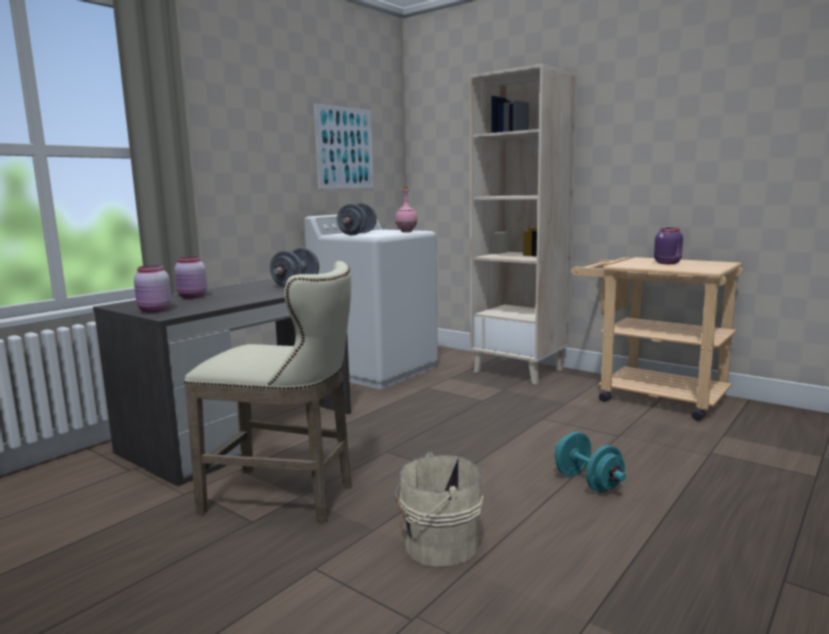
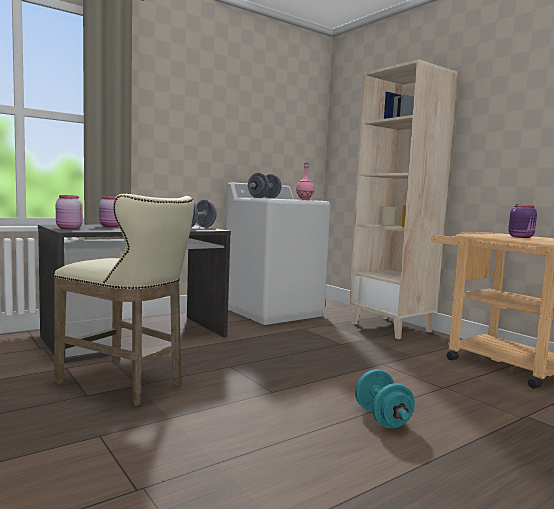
camera: 15 degrees right, 5 degrees down
picture [314,103,374,189] -> none
beige bucket [395,452,484,567] -> none

